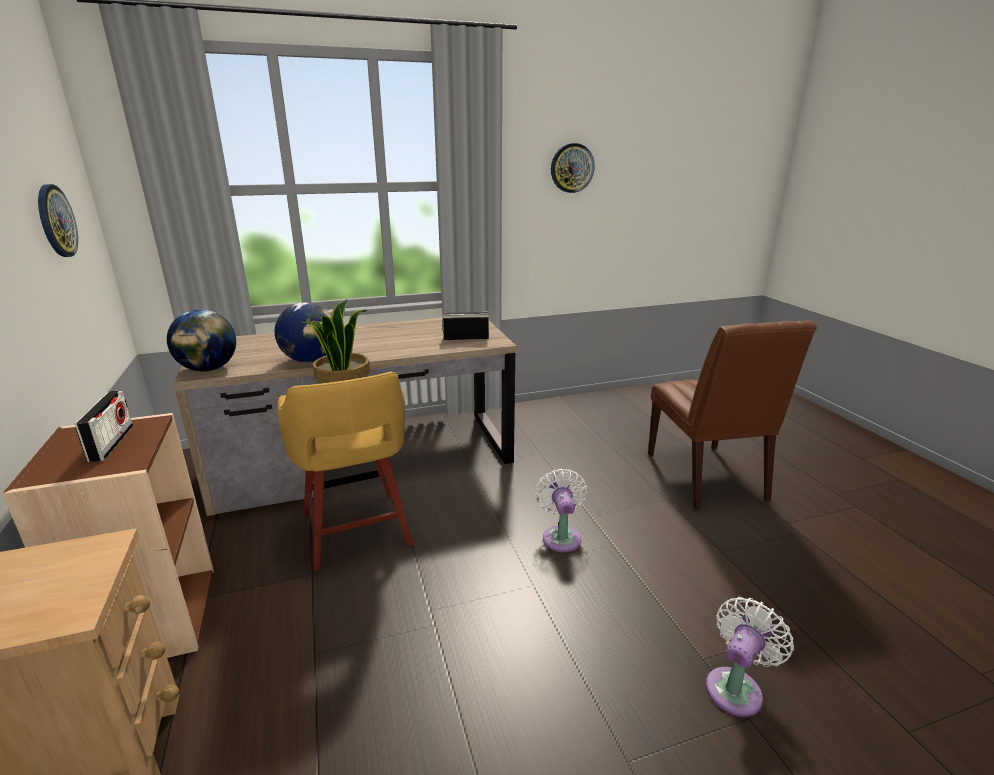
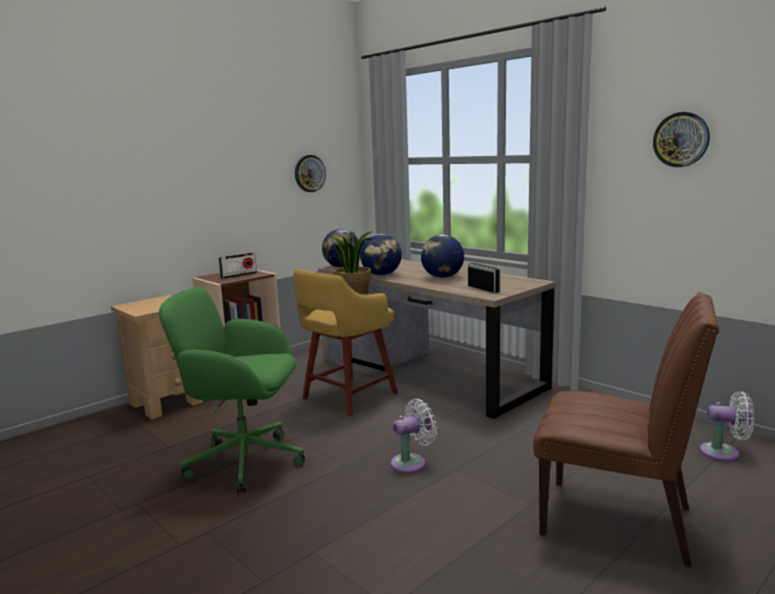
camera: 65 degrees right, 10 degrees down
brown chair [648,320,817,510] -> brown chair turned 120 degrees counterclockwise [533,292,719,567]
white fan [706,597,794,717] -> white fan moved to [700,391,754,461]
none -> green office chair [159,287,305,493]
none -> globe [421,235,464,278]

